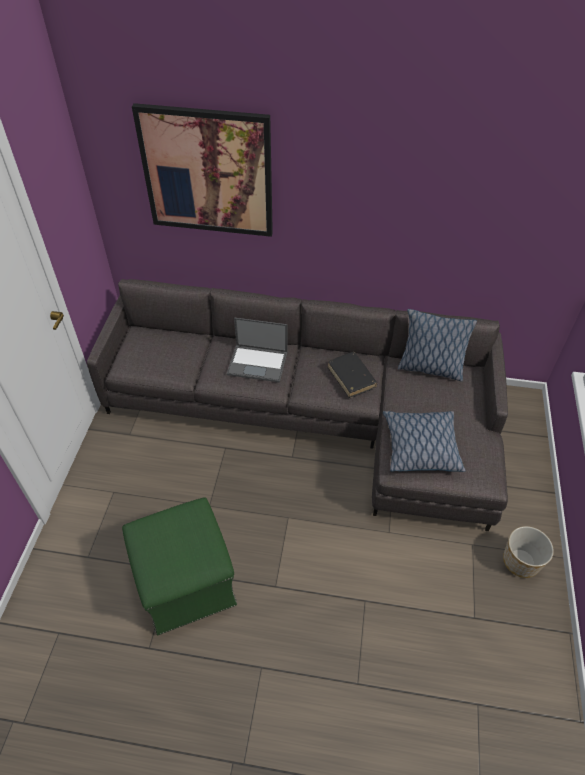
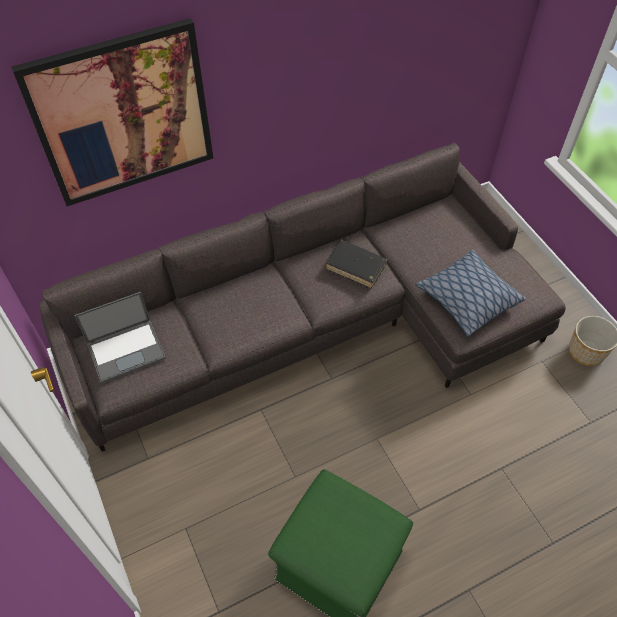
camera: 35 degrees left, 5 degrees up
laptop [227,317,287,382] -> laptop moved to [74,292,166,383]
pillow [398,309,477,382] -> none

